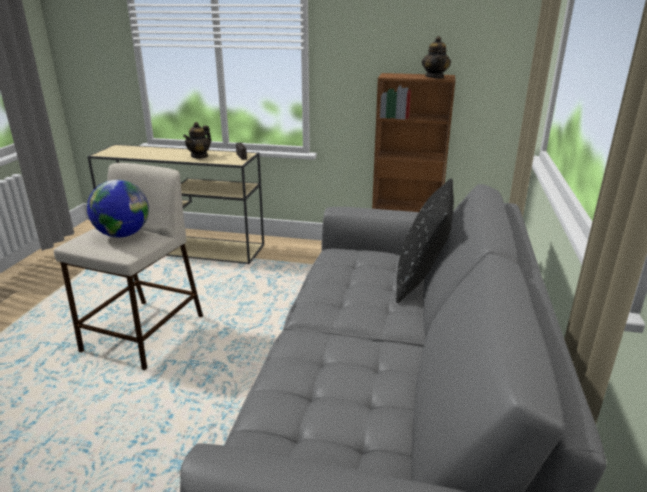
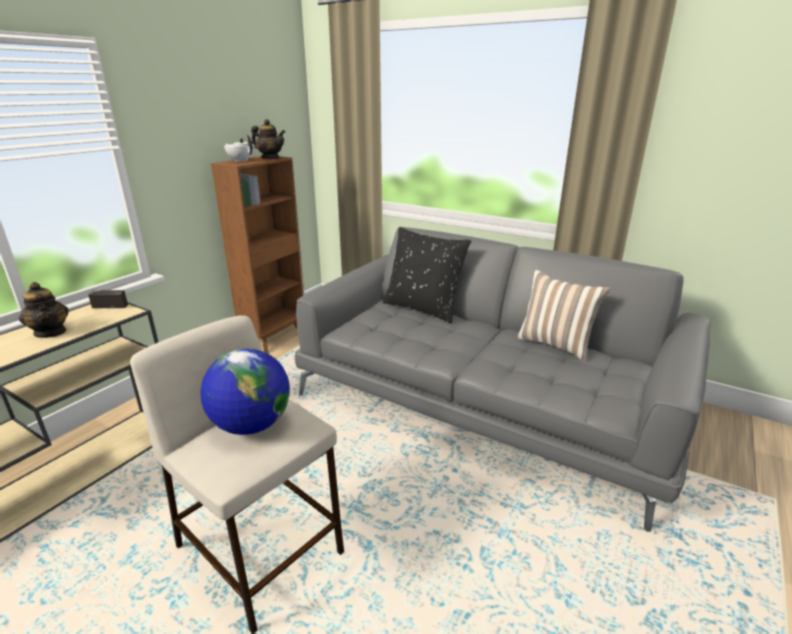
camera: 70 degrees left, 0 degrees up
none -> white teapot [224,135,254,162]
none -> pillow [517,270,611,362]

